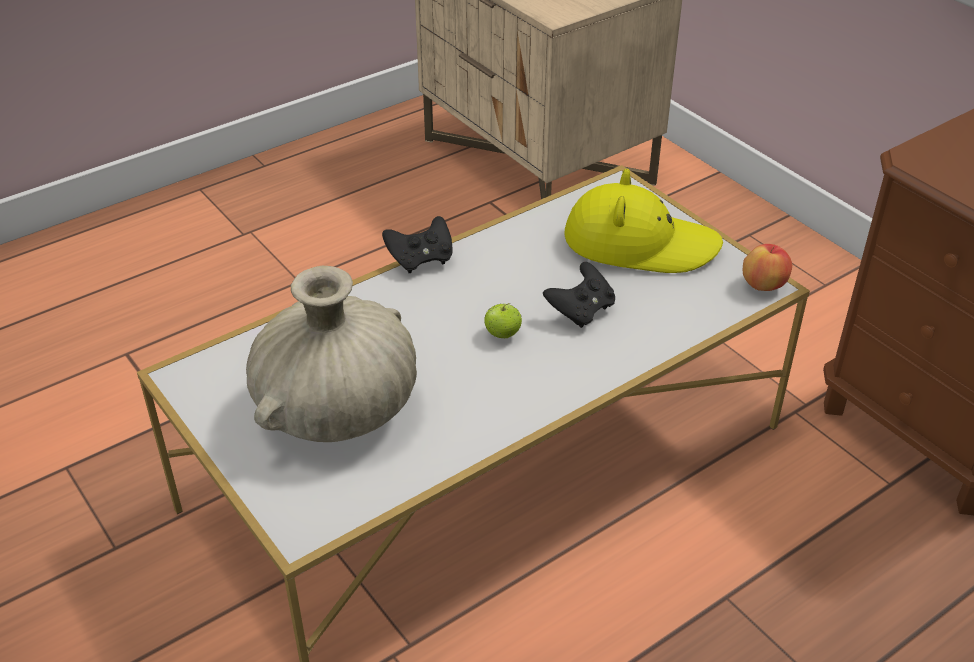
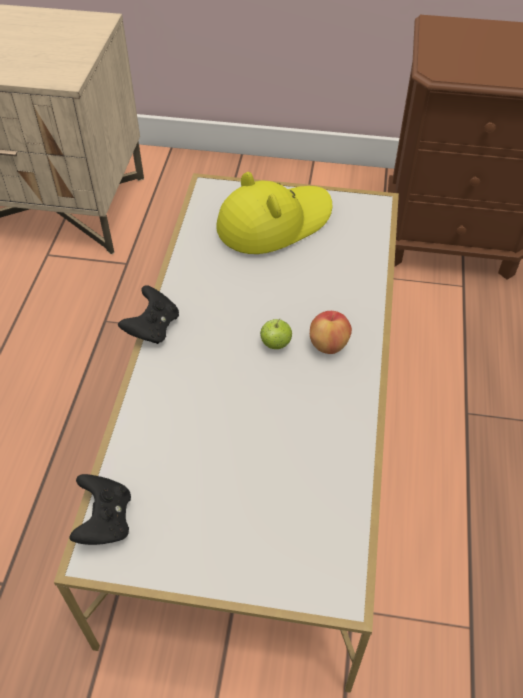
camera: 45 degrees left, 10 degrees up
beige vase [246,266,417,442] -> none
black game controller [543,262,615,328] -> black game controller moved to [69,474,131,545]
apple [743,244,792,291] -> apple moved to [310,311,352,354]

